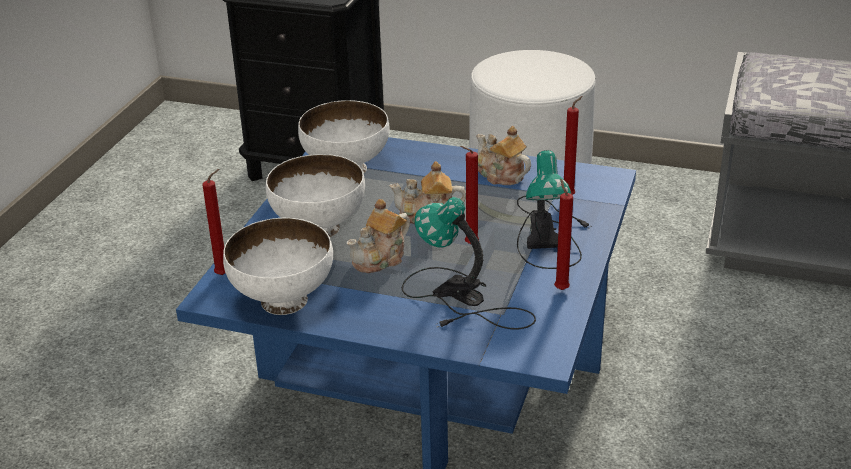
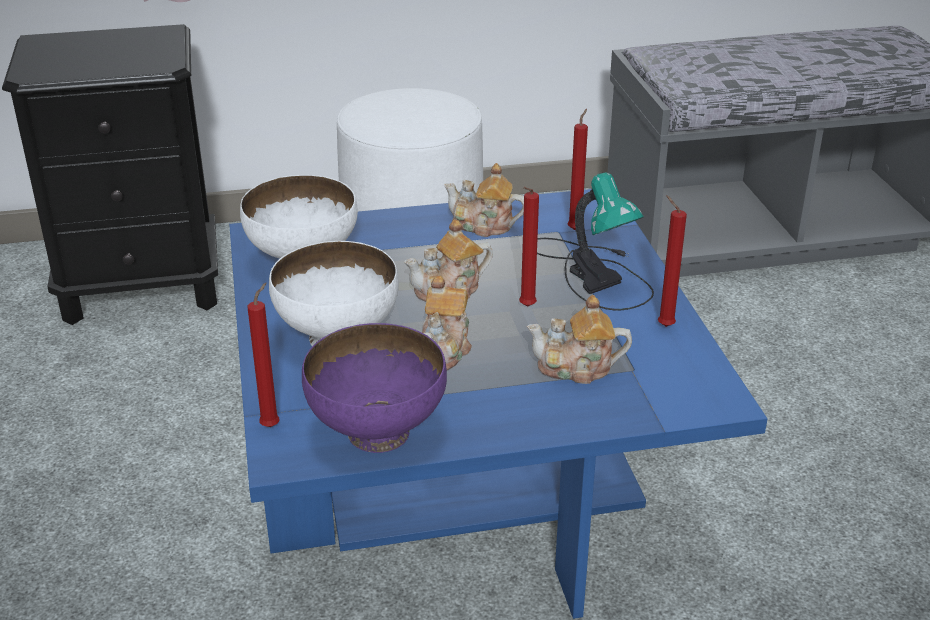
camera: 30 degrees left, 0 degrees up
white bowl [223,218,333,315] -> purple bowl [302,323,447,453]
table lamp [402,197,536,330] -> teapot [527,295,632,384]

